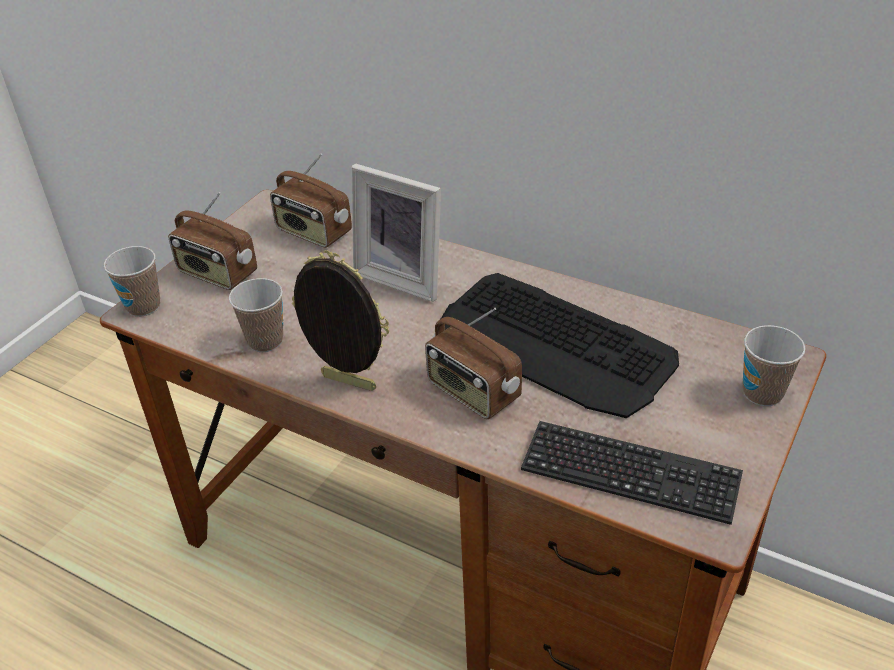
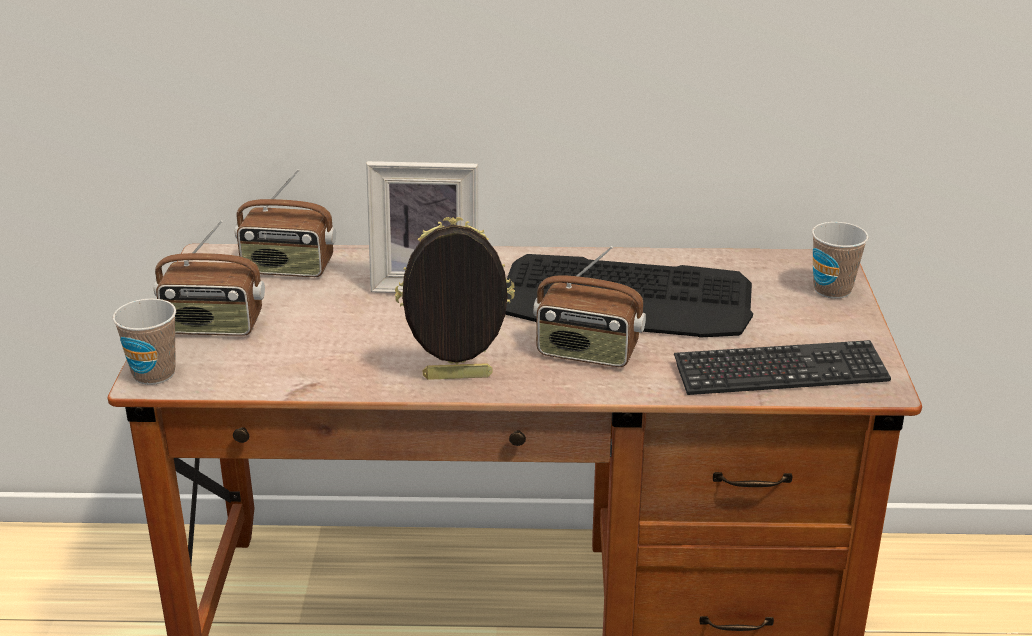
camera: 30 degrees left, 10 degrees down
cup [229,278,283,352] -> none

